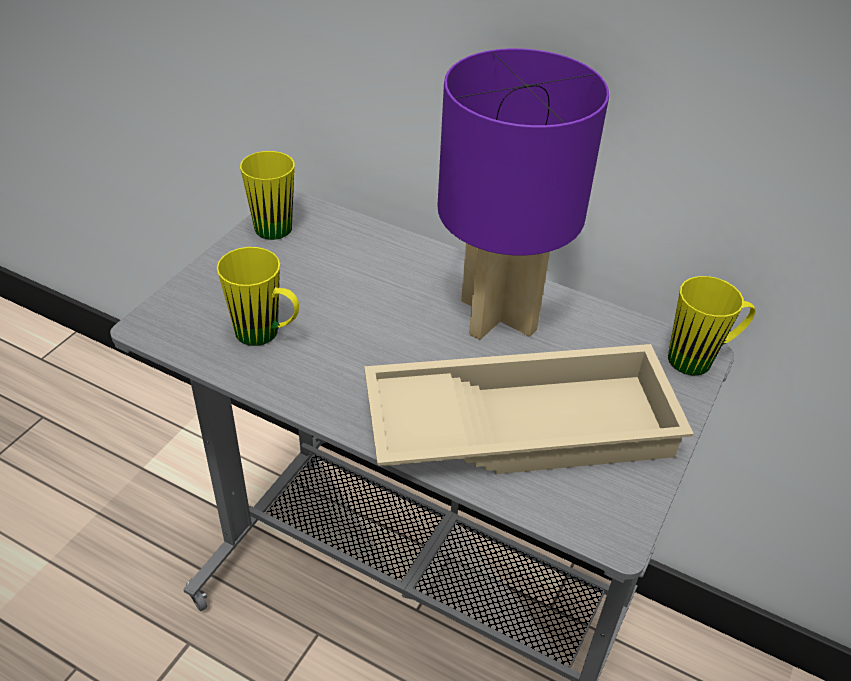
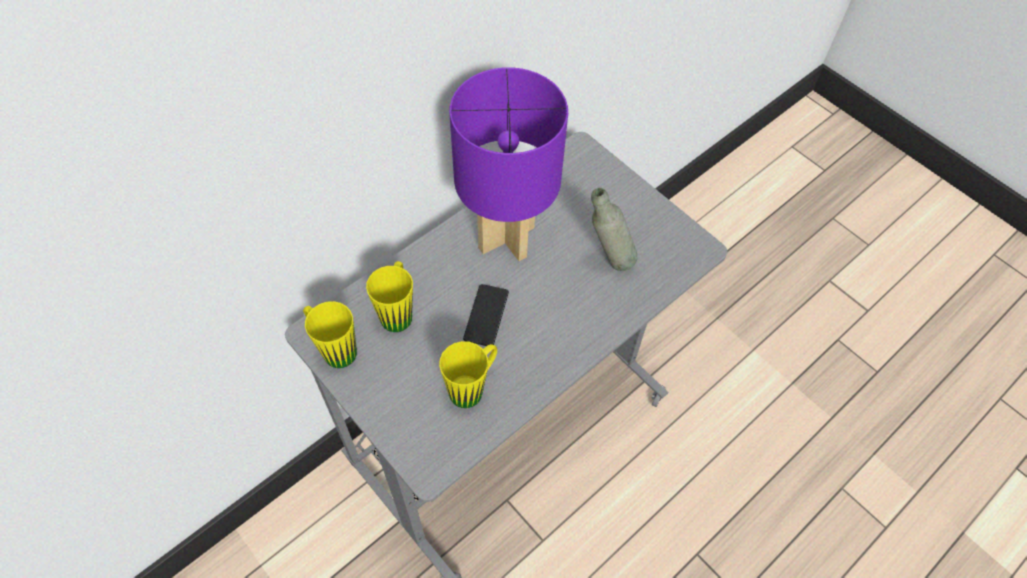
camera: 70 degrees left, 15 degrees up
beige tray [364,344,694,474] -> grey bottle [591,188,638,271]
yellow mug [668,276,755,375] -> yellow mug moved to [366,261,413,332]
none -> phone [463,284,509,346]

